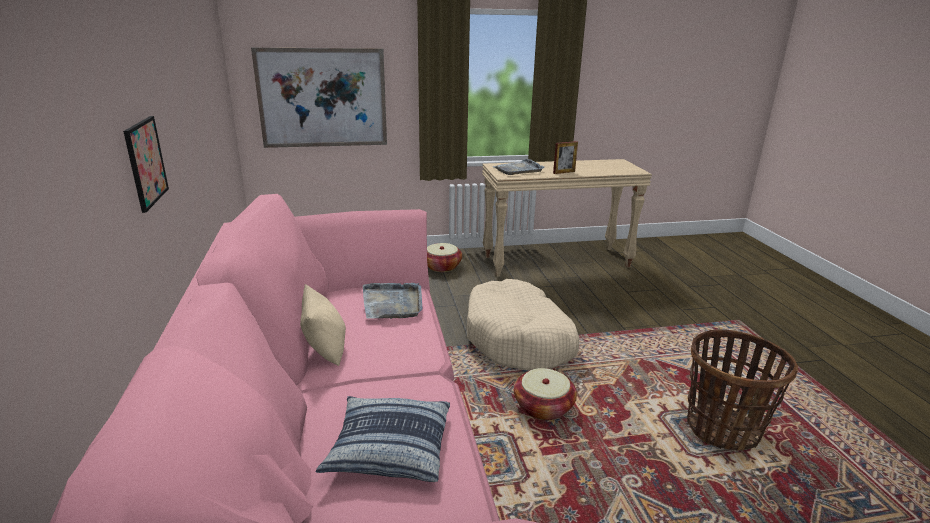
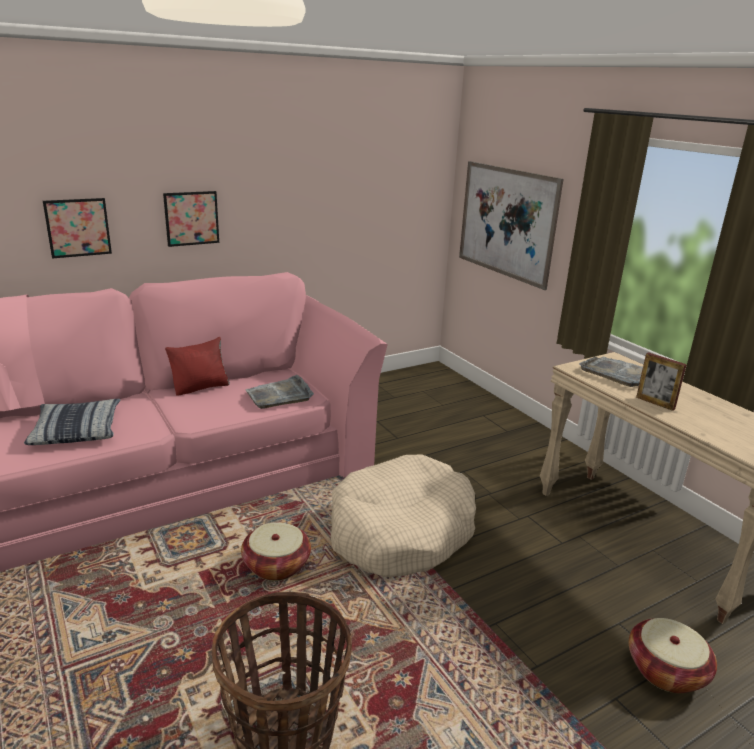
camera: 70 degrees right, 0 degrees up
beige pillow [300,284,346,366] -> red pillow [165,337,230,396]
basket [427,243,462,272] -> basket moved to [629,618,717,693]
none -> picture [43,198,112,259]

